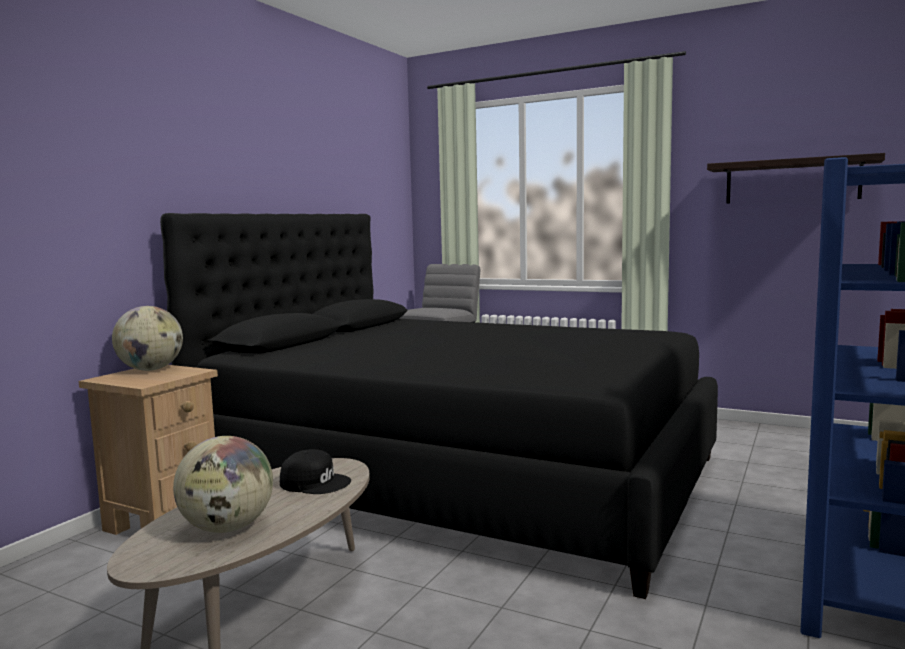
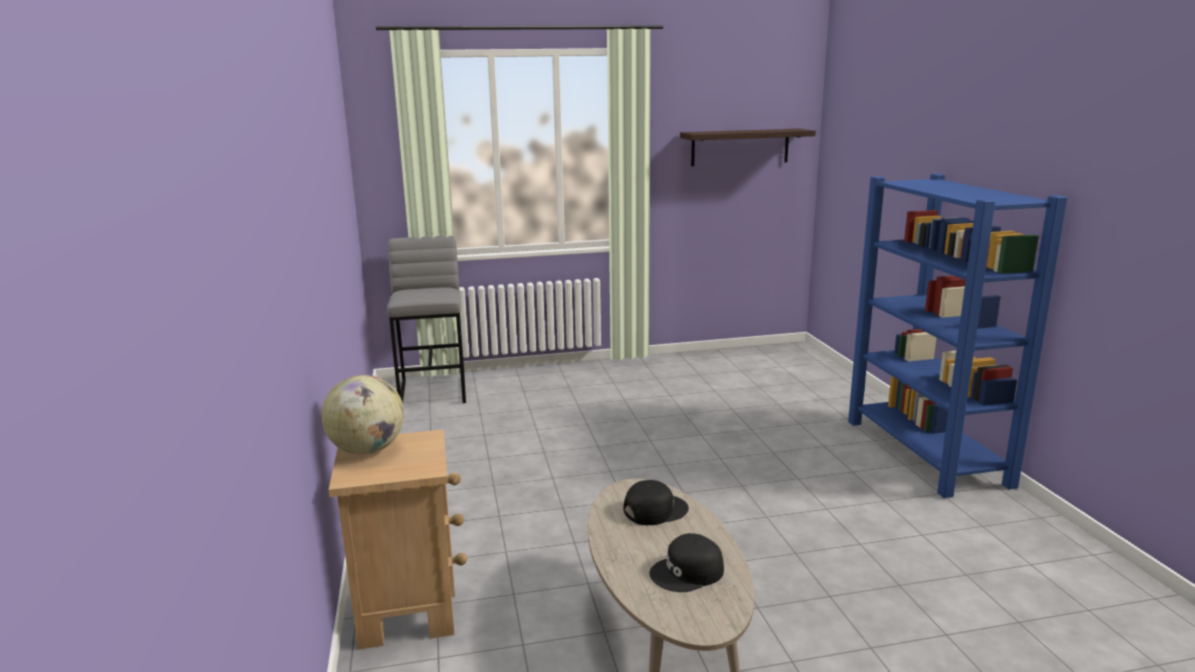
camera: 40 degrees left, 10 degrees up
black bed [160,213,718,599] -> none
globe [173,436,273,533] -> black cap [649,533,724,592]

